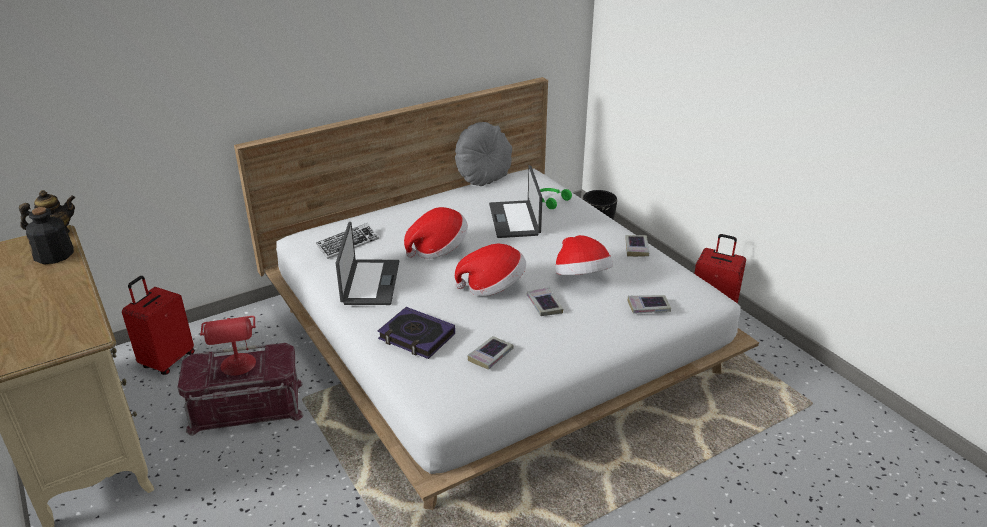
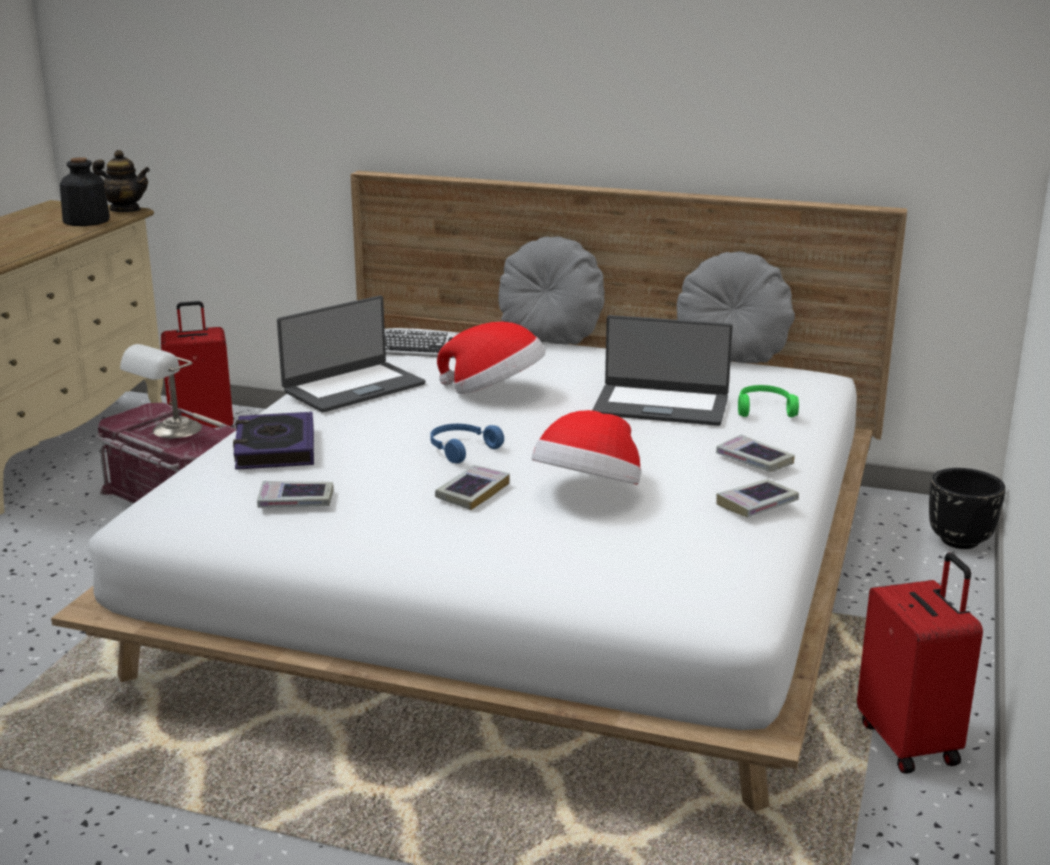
camera: 50 degrees right, 10 degrees down
red table lamp [200,316,256,375] -> white table lamp [120,344,202,438]
hat [455,243,526,296] -> blue headphones [430,424,504,463]
laptop [489,165,542,238] -> laptop turned 120 degrees counterclockwise [592,315,733,426]
book [628,295,671,314] -> book moved to [716,434,795,472]
none -> grey pillow [498,236,605,345]

